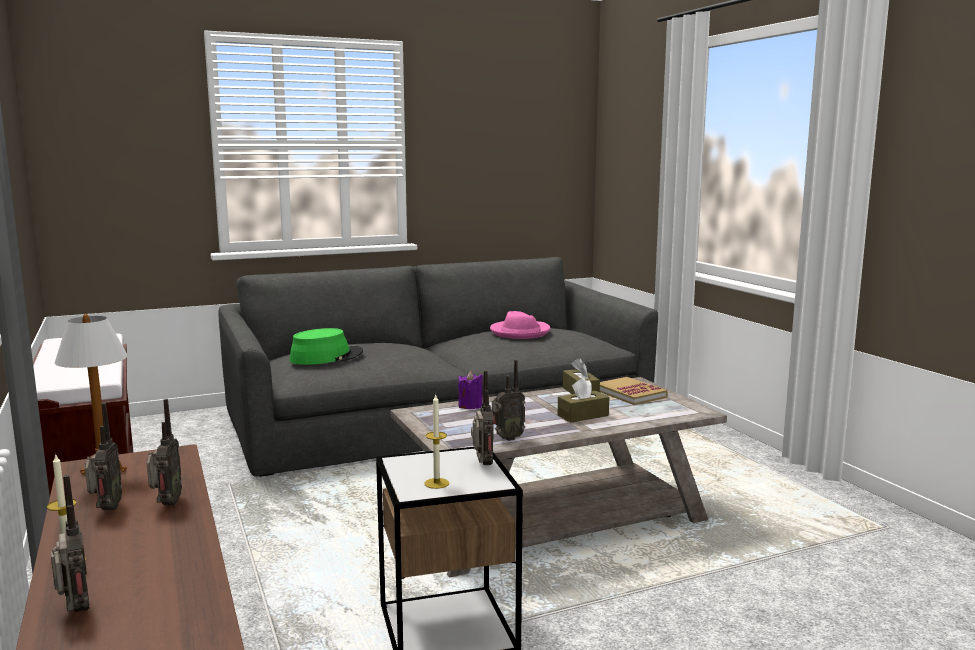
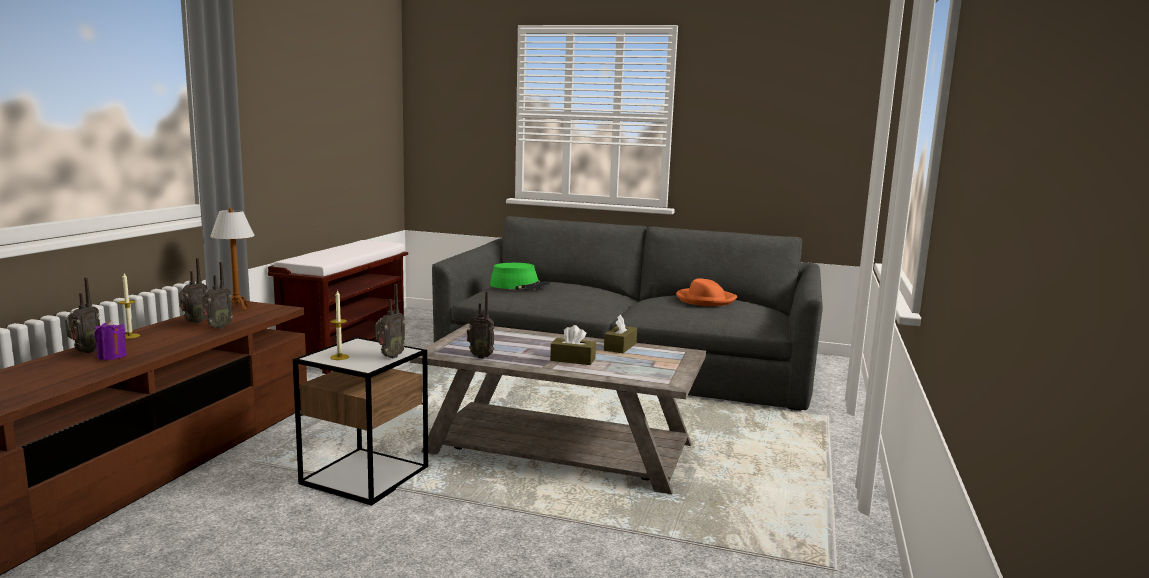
camera: 40 degrees right, 0 degrees up
purple candle [458,371,483,409] -> purple candle moved to [95,320,127,360]
pink hat [490,311,551,339] -> orange hat [676,278,737,306]
book [600,377,668,405] -> none

